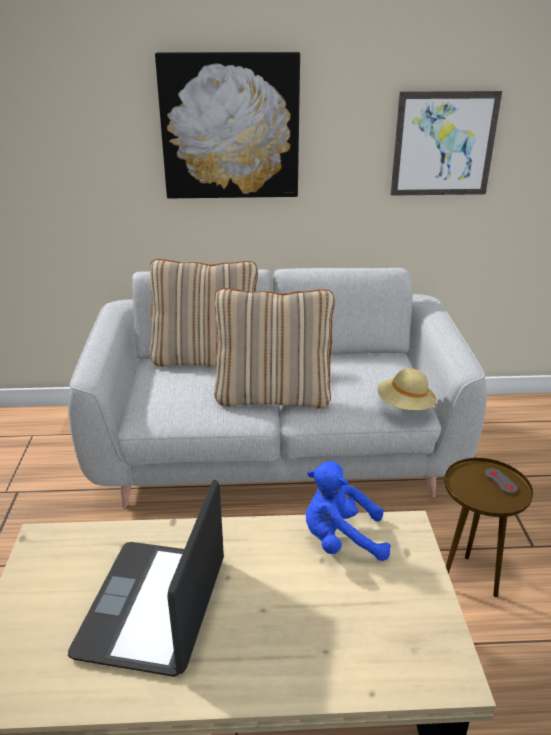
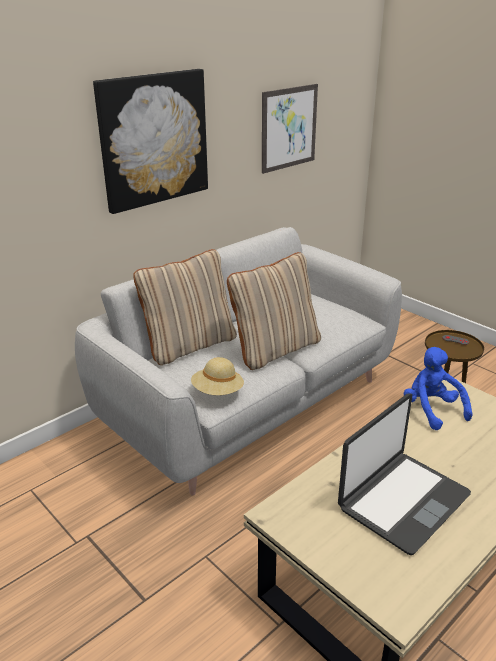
camera: 40 degrees left, 0 degrees up
laptop [68,480,224,677] -> laptop turned 105 degrees counterclockwise [338,393,471,555]
blue plush toy [306,461,391,561] -> blue plush toy turned 105 degrees clockwise [404,347,473,430]
beige hat [377,368,436,410] -> beige hat moved to [191,357,244,395]

